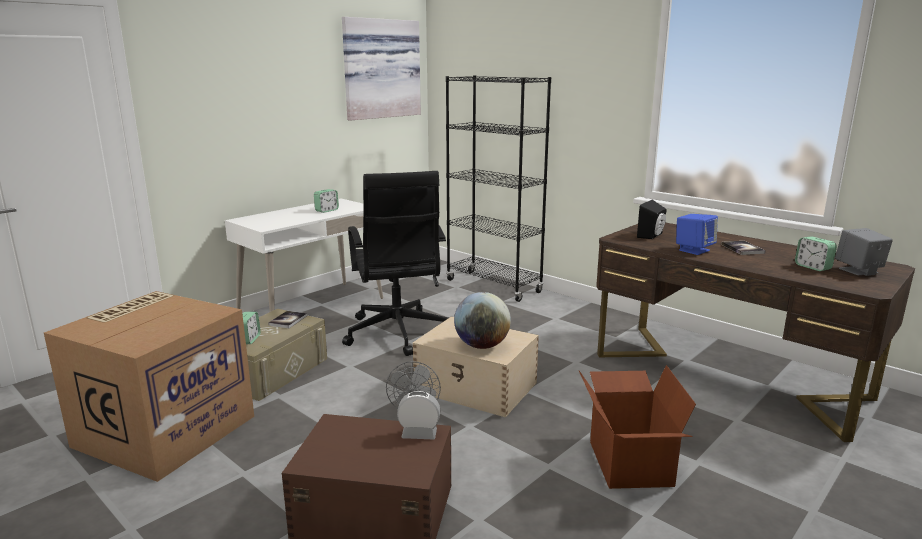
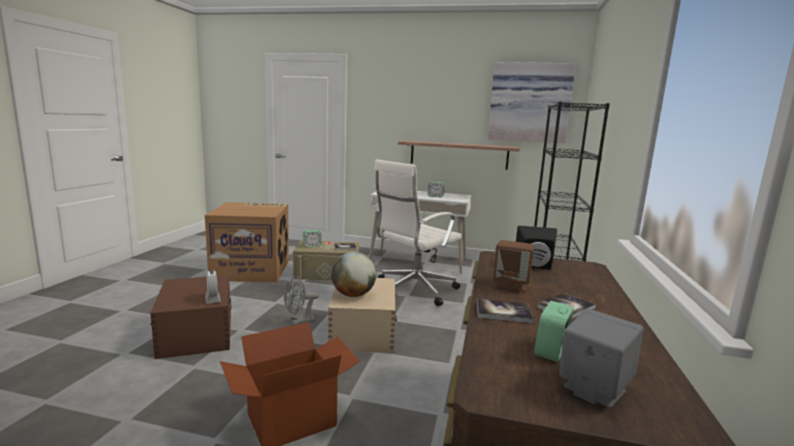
camera: 60 degrees right, 5 degrees down
black office chair [342,171,448,356] -> white office chair [374,159,462,306]
blue speaker [676,214,718,255] -> brown speaker [493,240,534,292]
none -> shelf [398,141,520,170]
none -> book [477,299,533,323]

